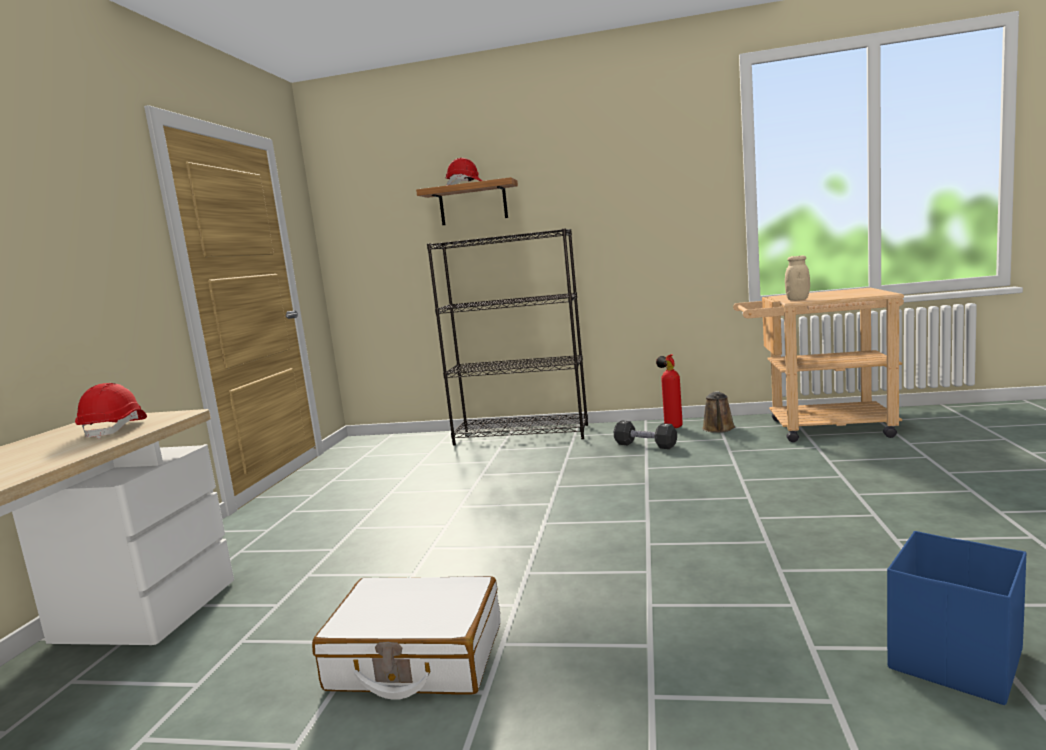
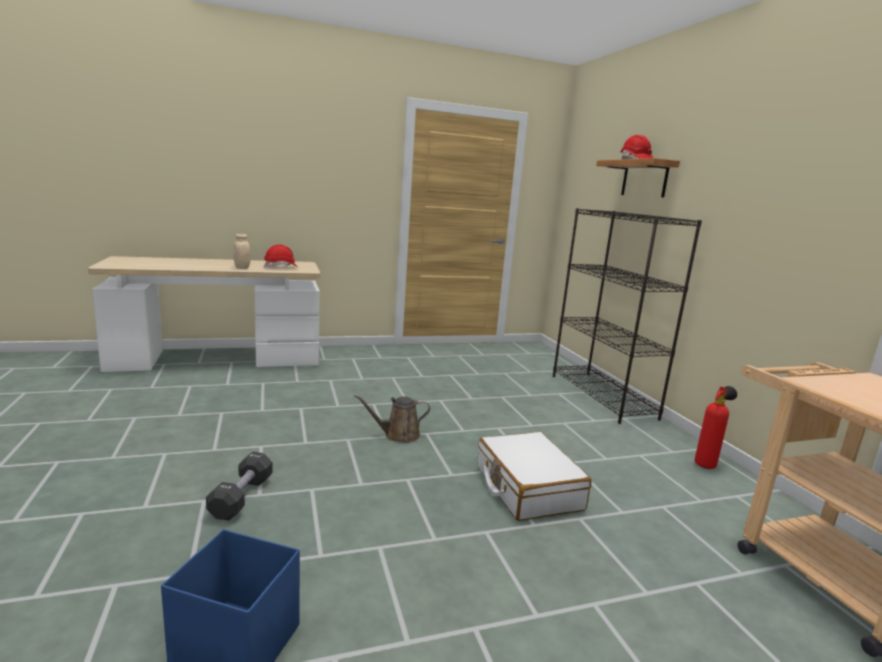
camera: 60 degrees right, 5 degrees up
white suitcase [312,576,501,700] -> white suitcase moved to [477,432,591,521]
black dumbbell [613,421,677,449] -> black dumbbell moved to [206,452,273,521]
brown watering can [702,391,735,433] -> brown watering can moved to [354,394,430,443]
beige jar [785,256,810,301] -> beige jar moved to [234,233,251,269]

